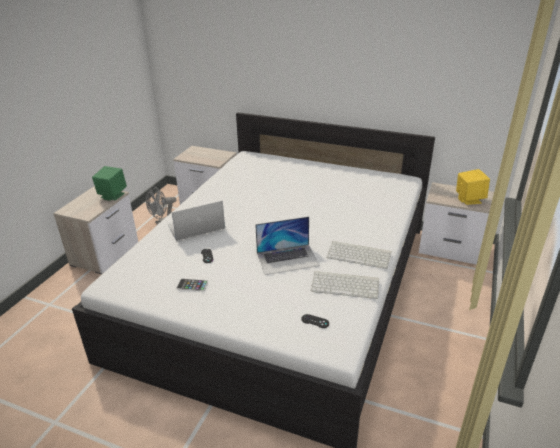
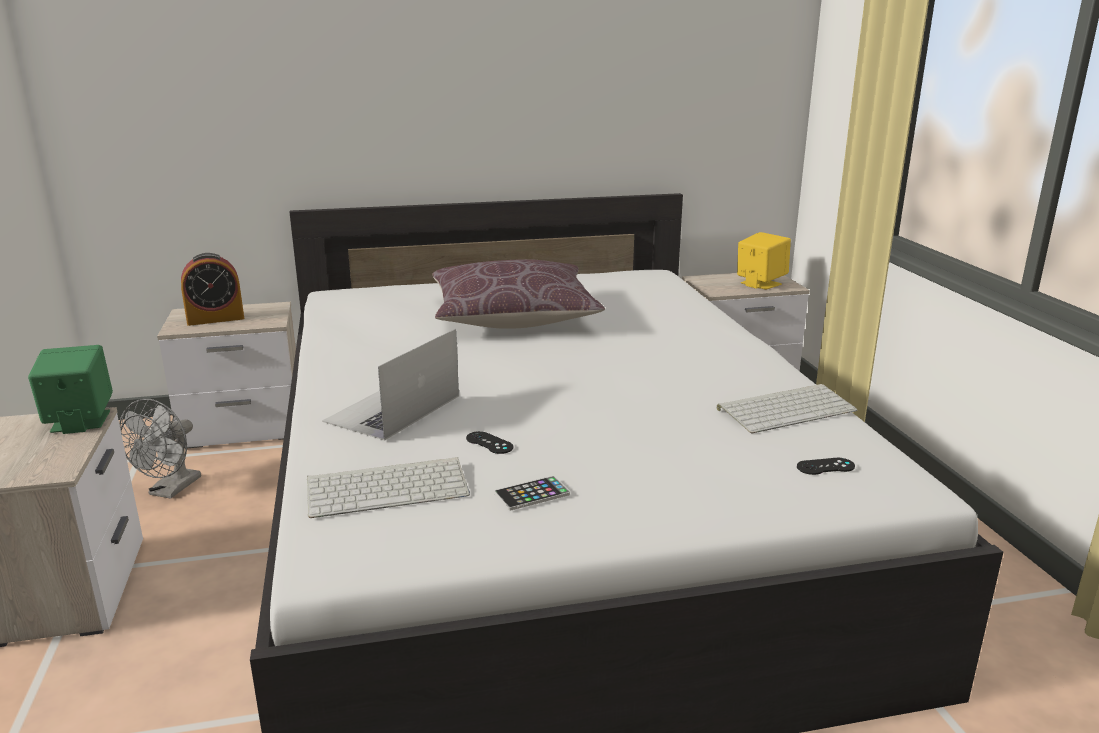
camera: 35 degrees left, 10 degrees down
laptop [255,217,320,275] -> none
keyboard [326,241,392,269] -> keyboard moved to [307,457,470,518]
none -> alarm clock [181,253,244,326]
none -> brown pillow [433,259,605,329]

